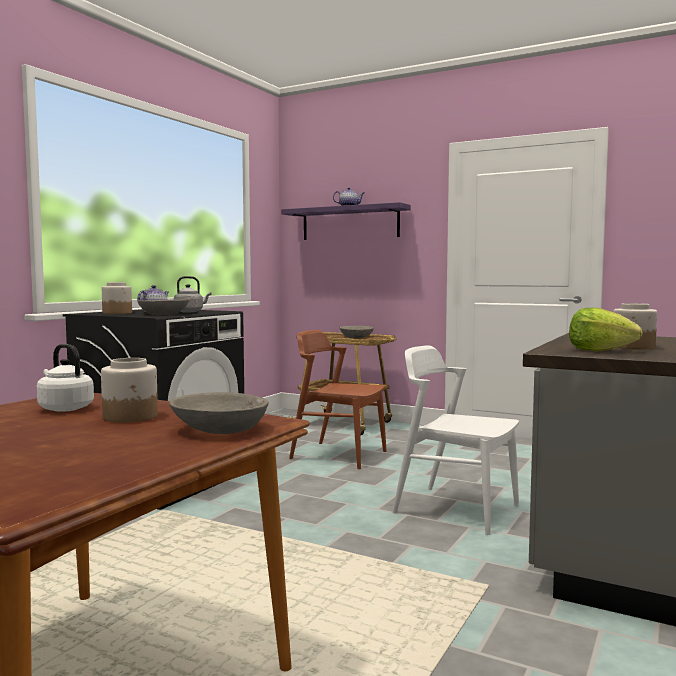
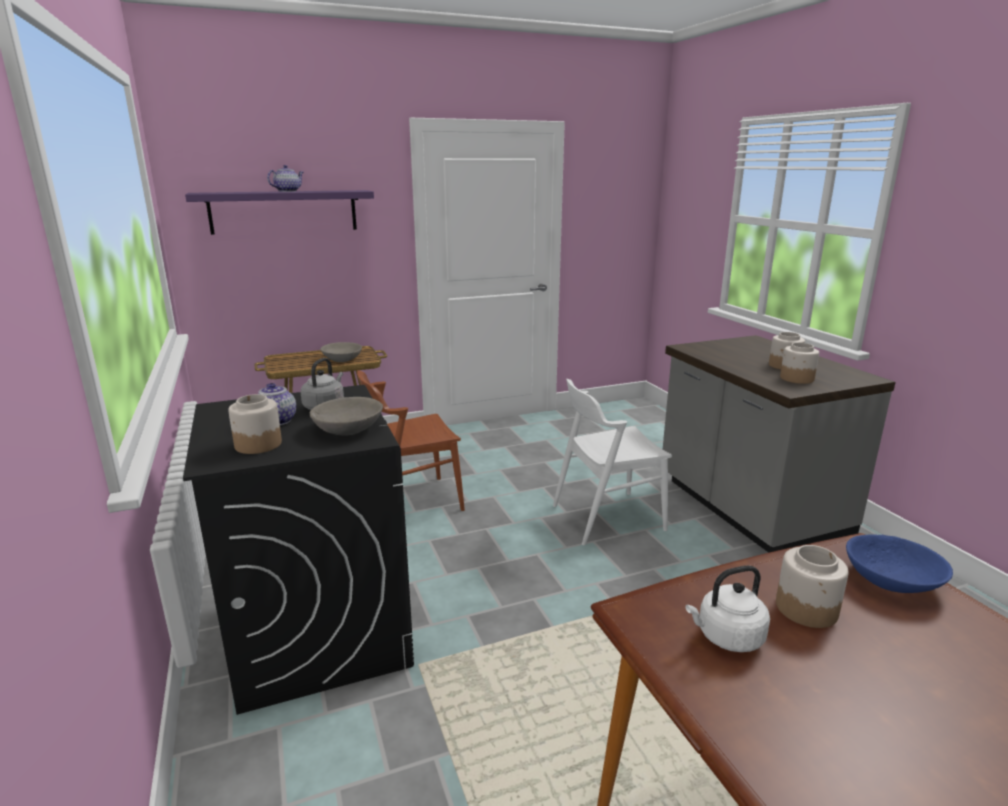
camera: 50 degrees left, 15 degrees up
grey bowl [169,392,269,434] -> blue bowl [846,534,953,593]
lettuce [569,308,643,351] -> jar [780,343,819,384]

